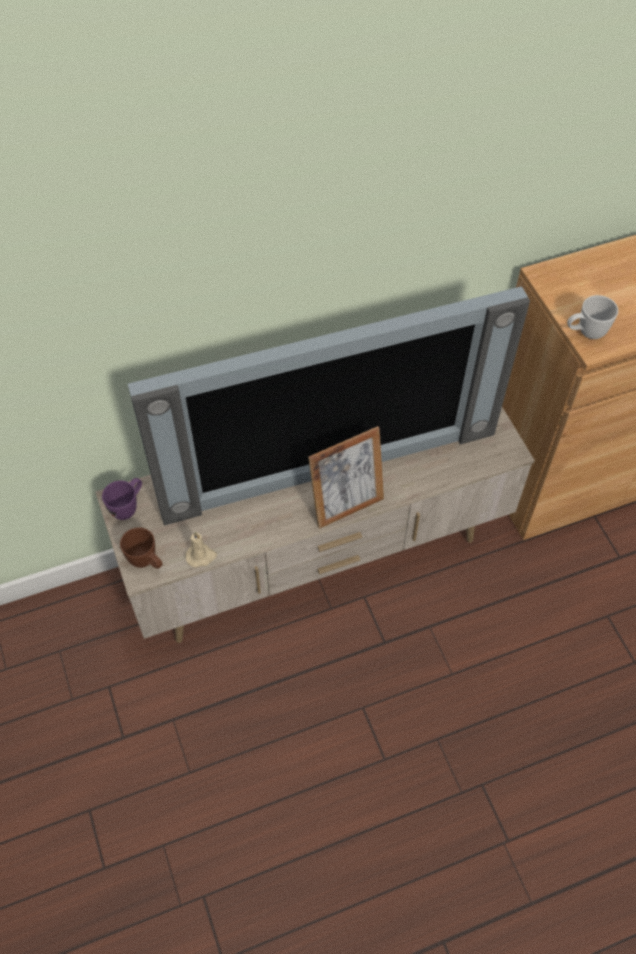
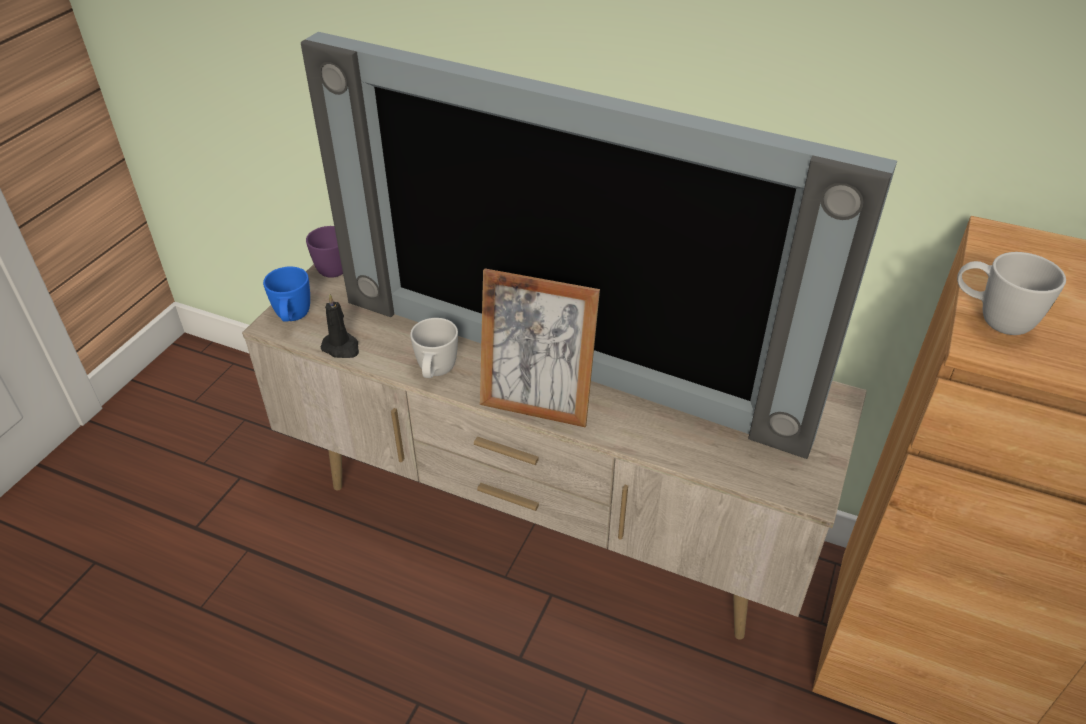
camera: 45 degrees right, 15 degrees down
brown mug [120,527,163,569] -> blue mug [263,267,310,322]
beige candle [185,532,217,568] -> black candle [321,294,359,358]
none -> white mug [410,318,458,378]

